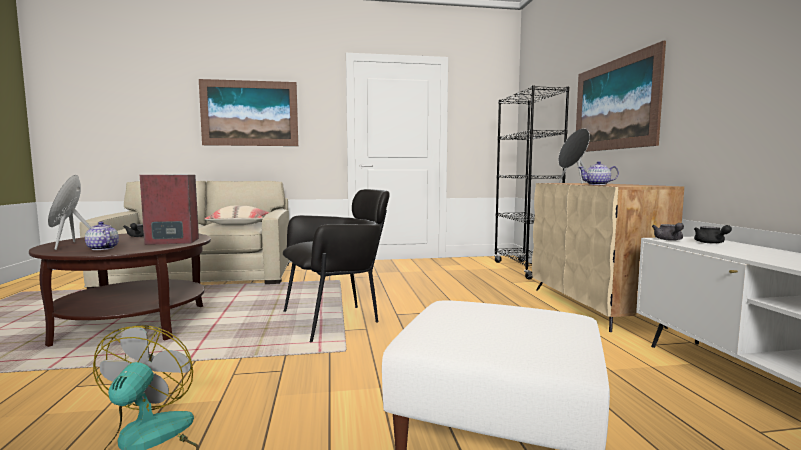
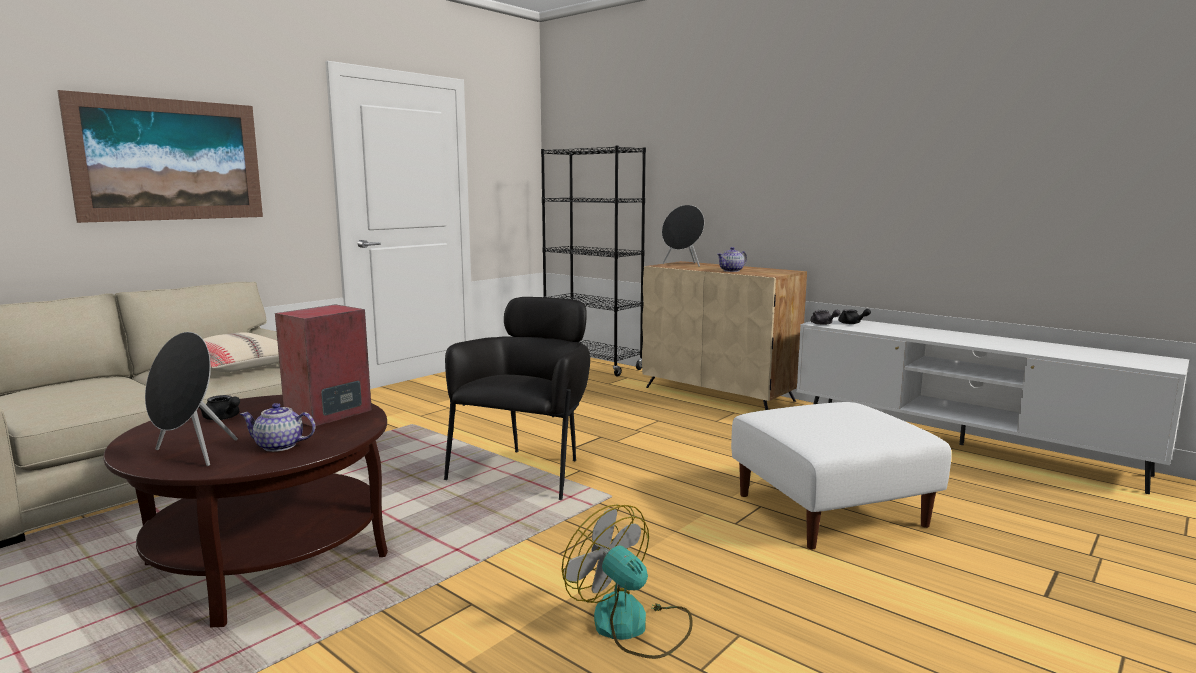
camera: 40 degrees left, 5 degrees up
picture [576,41,666,152] -> none

